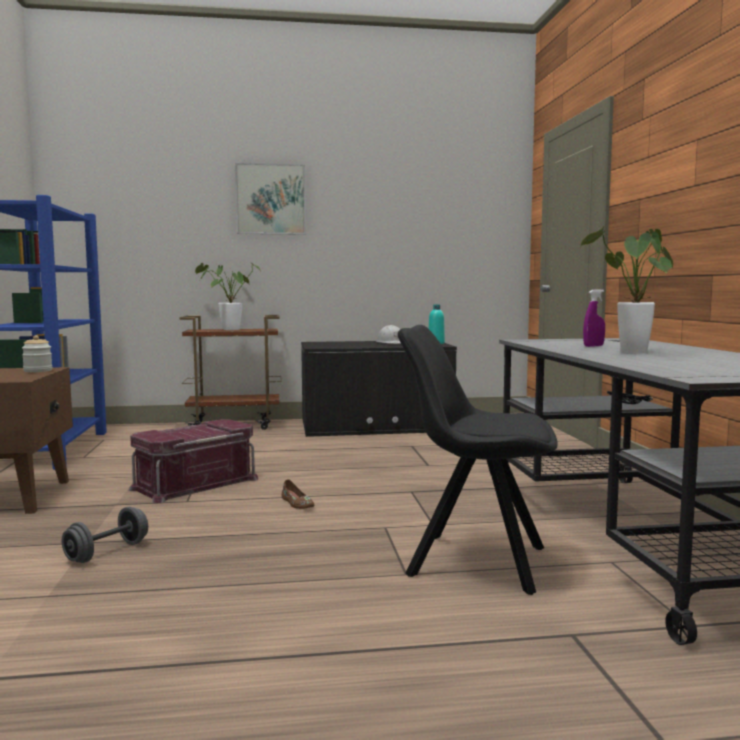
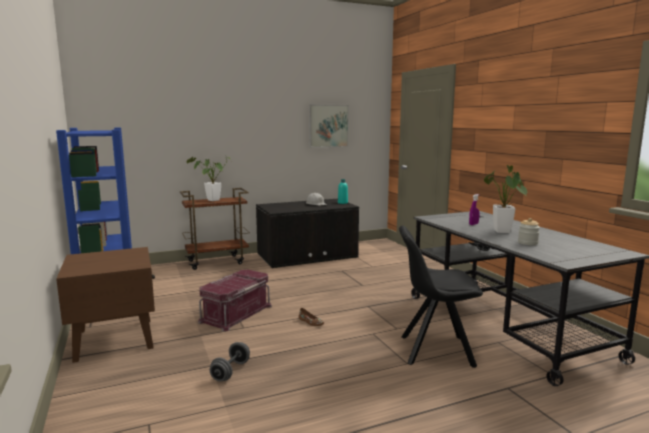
camera: 15 degrees left, 5 degrees up
jar [22,335,52,372] -> jar moved to [518,218,540,245]
picture [235,163,306,235] -> picture moved to [309,105,349,148]

